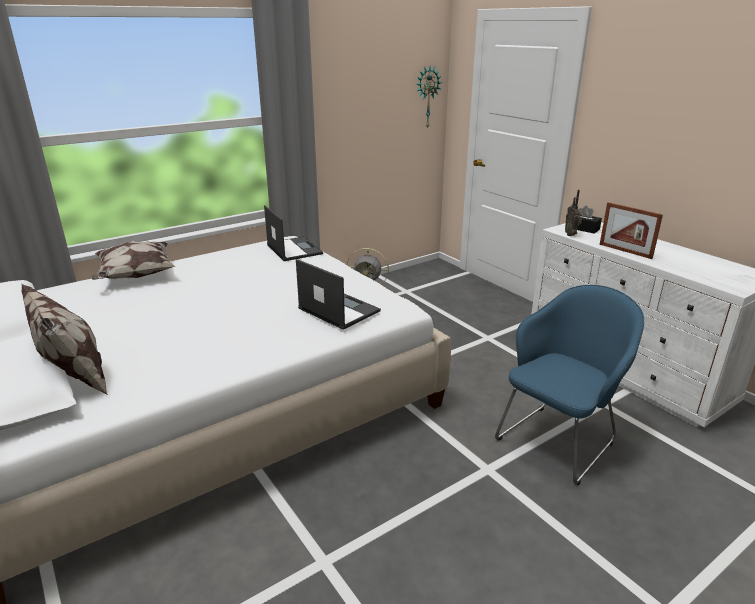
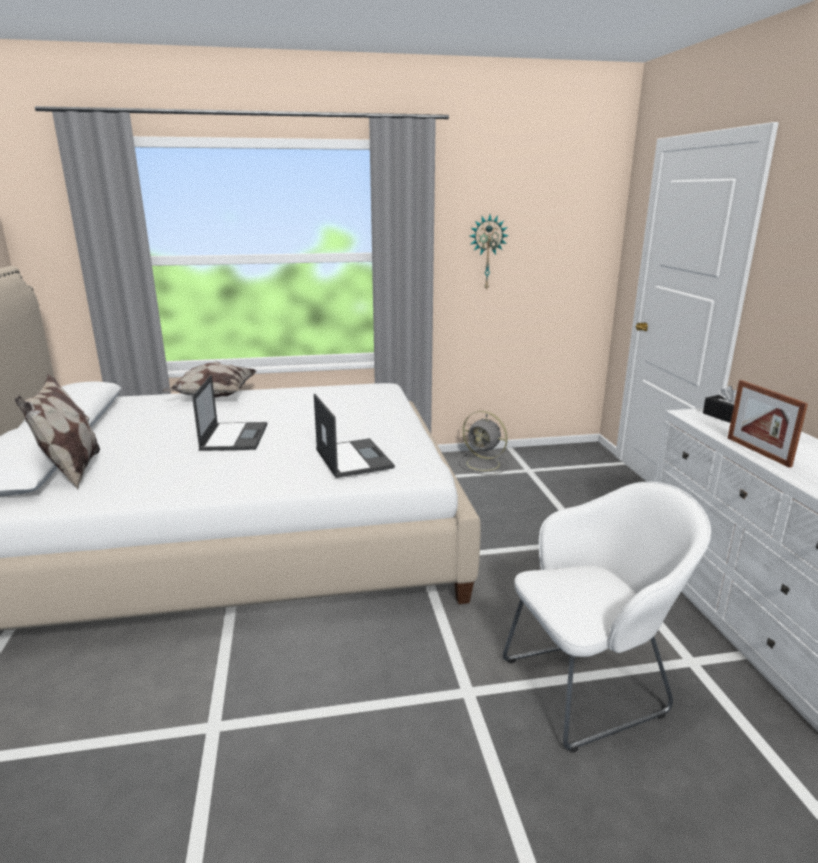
camera: 25 degrees right, 5 degrees down
laptop [264,205,323,261] -> laptop moved to [192,375,267,451]
wall clock [416,66,442,129] -> wall clock moved to [470,215,509,291]
blue armchair [495,285,644,485] -> white armchair [503,482,711,753]
radio [565,190,582,236] -> none

